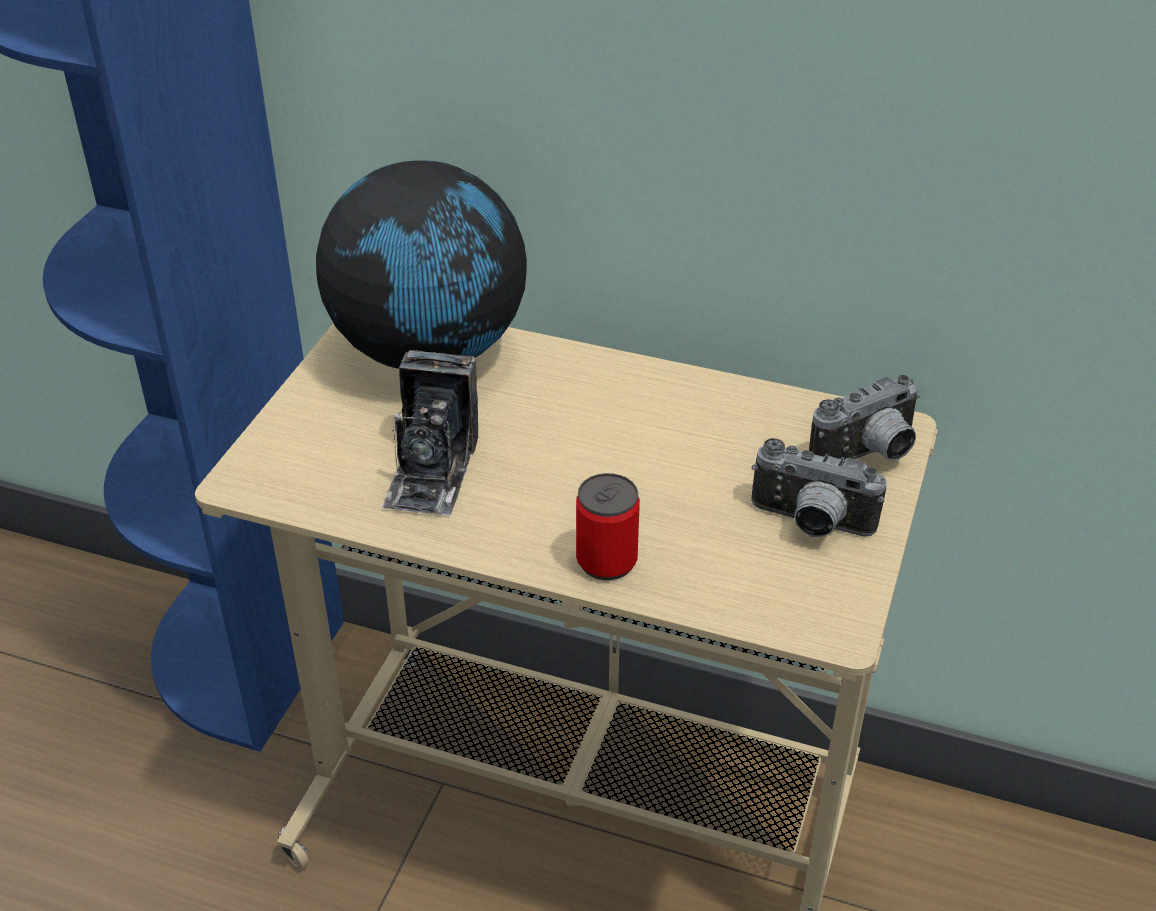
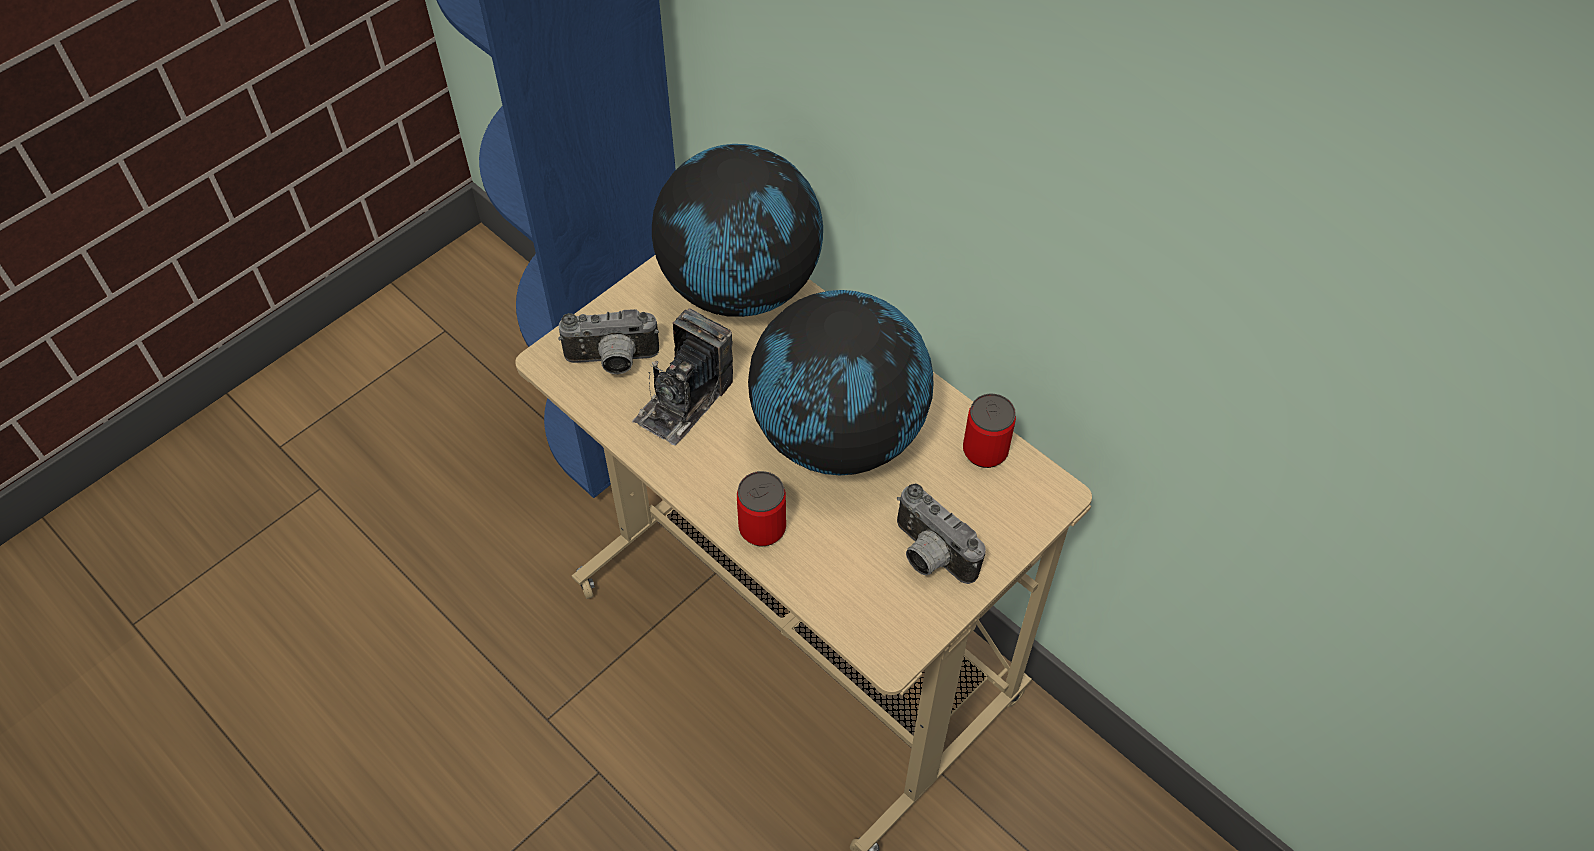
camera: 25 degrees right, 15 degrees up
camera [809,374,920,460] -> camera moved to [558,309,659,374]
none -> globe [748,290,933,475]
none -> can [963,394,1016,468]

